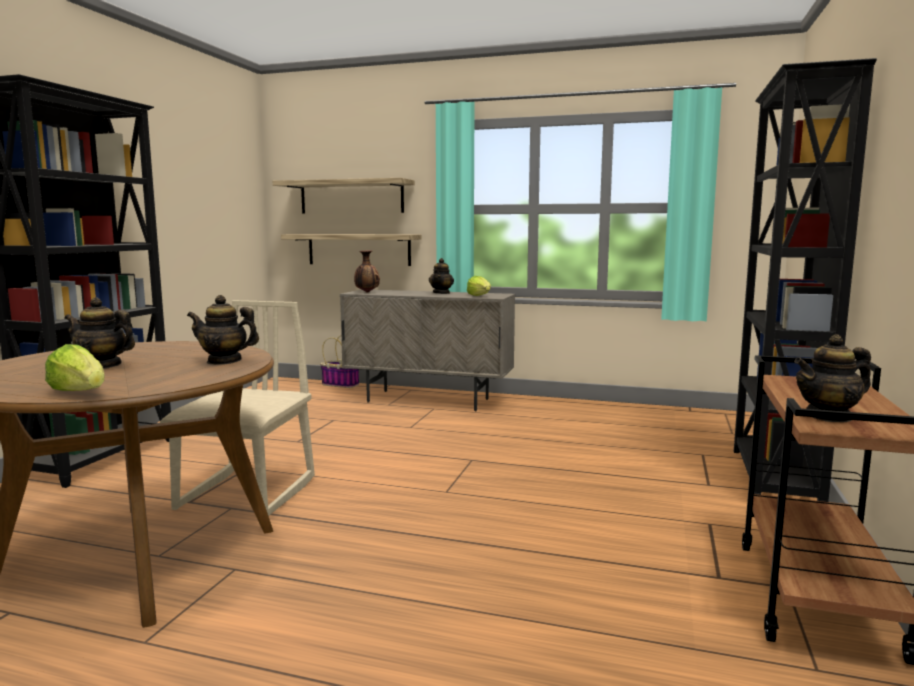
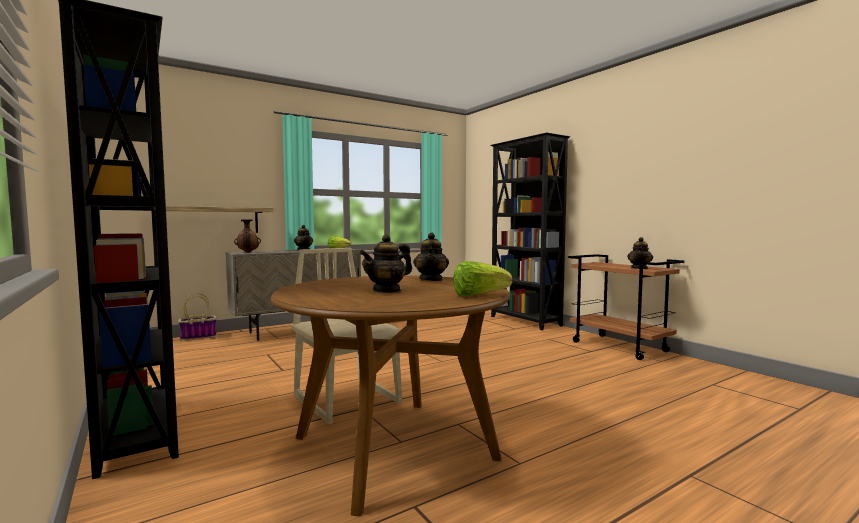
camera: 50 degrees left, 5 degrees down
teapot [187,295,259,365] -> teapot turned 45 degrees counterclockwise [413,232,449,281]
shelf [273,178,415,213] -> none

